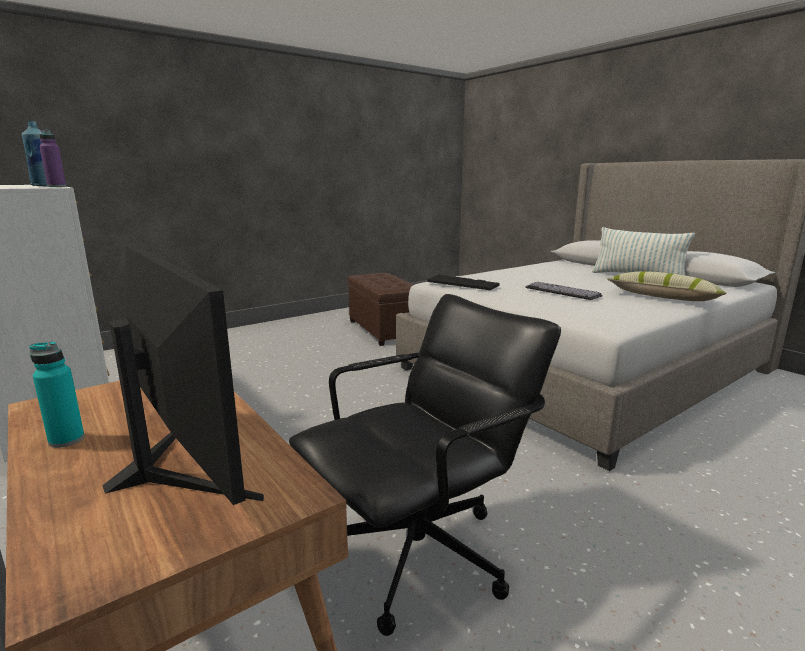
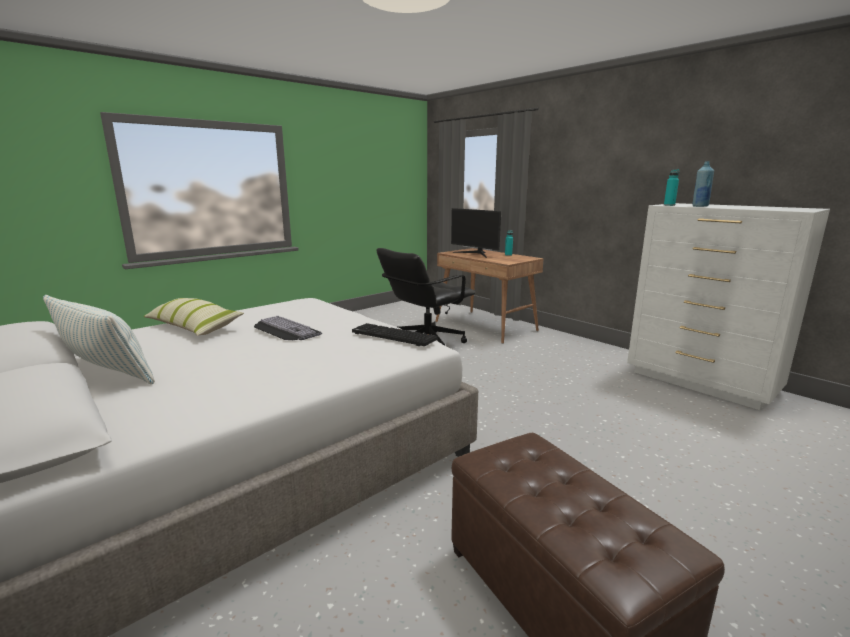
camera: 175 degrees right, 0 degrees up
purple bottle [39,130,66,187] -> turquoise bottle [664,169,680,206]

